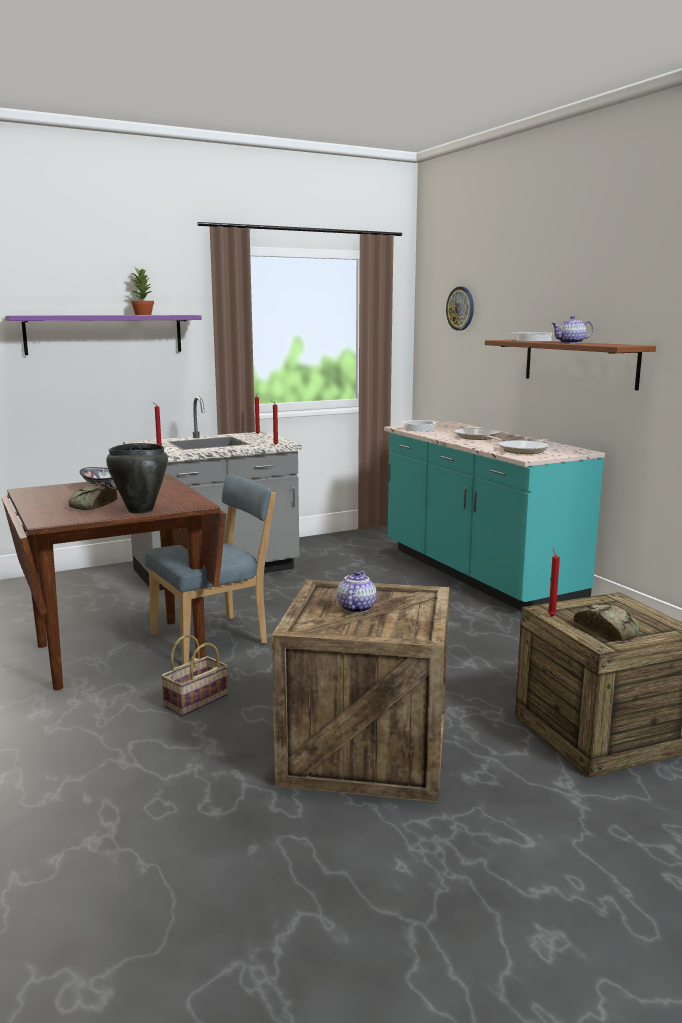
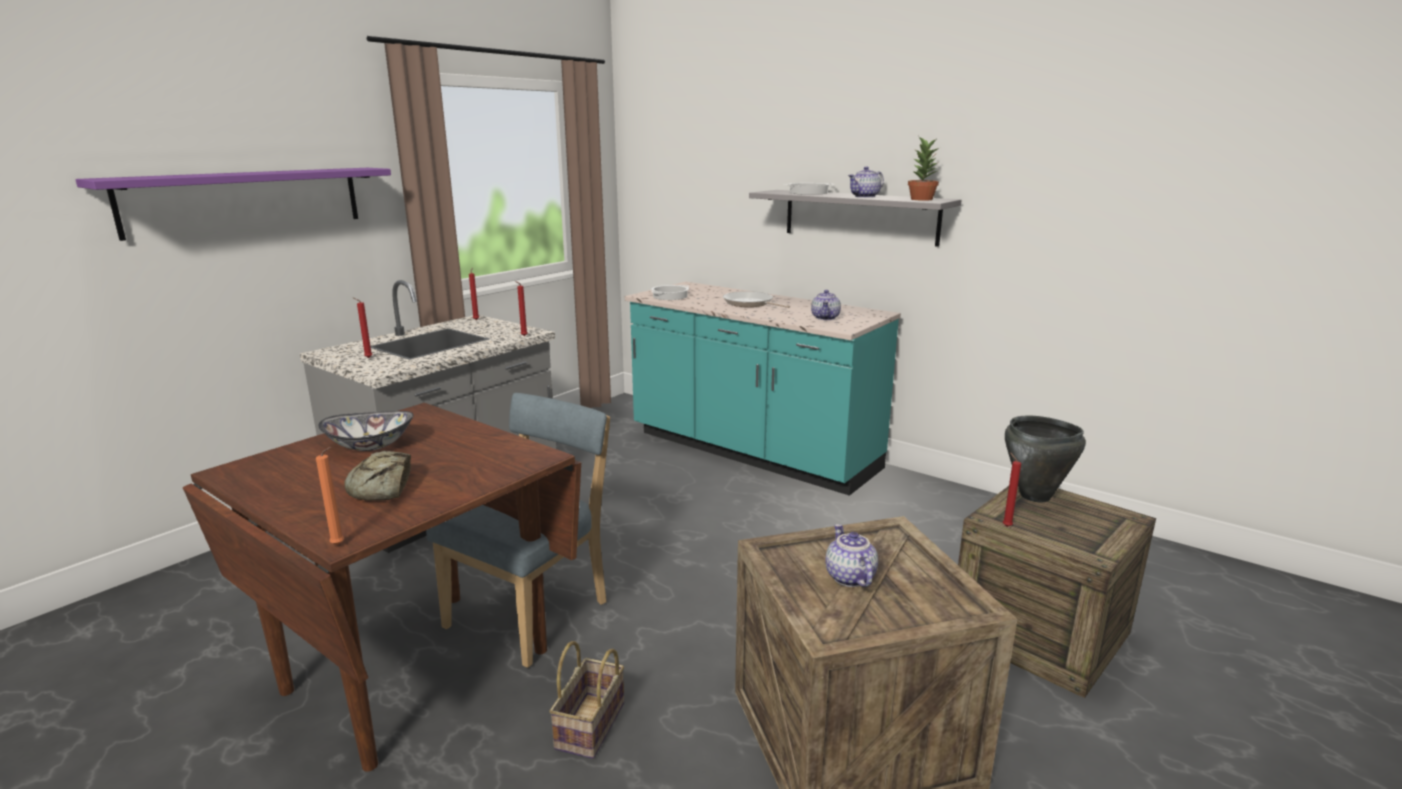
camera: 25 degrees left, 5 degrees up
black cooking pot [106,443,168,514] -> black cooking pot moved to [1005,415,1086,502]
potted plant [130,268,154,315] -> potted plant moved to [908,137,939,201]
wall clock [446,287,474,330] -> none
brown shelf [485,340,656,391] -> grey shelf [749,190,962,247]
frying pan [499,439,549,454] -> teapot [811,290,841,320]
bread [574,604,640,641] -> none
none -> orange candle [316,447,344,545]

